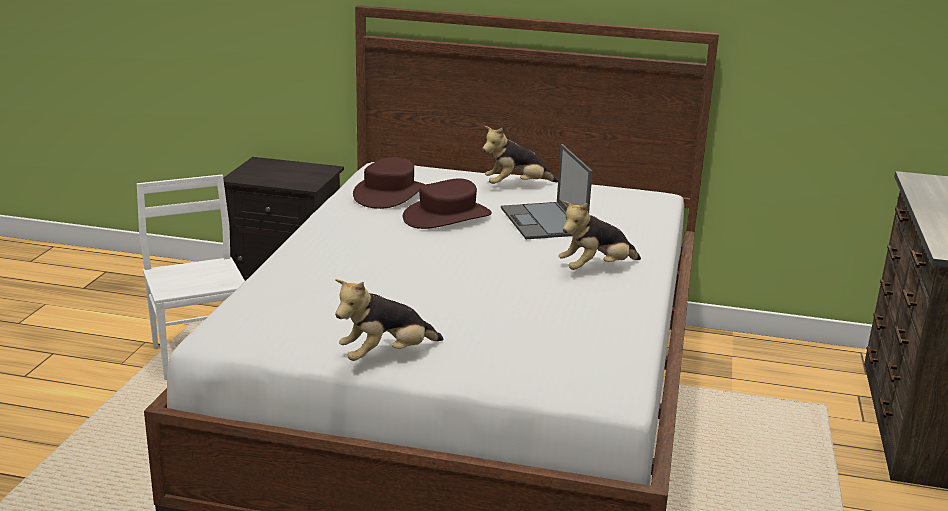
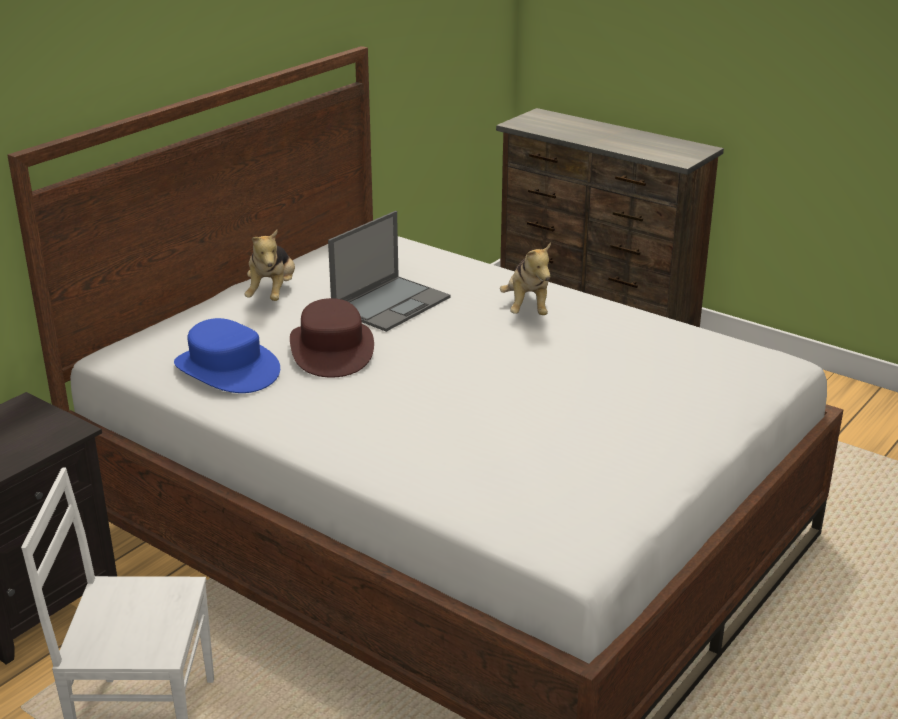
camera: 65 degrees left, 5 degrees up
plush toy [335,279,444,361] -> none
brown hat [353,157,425,209] -> blue hat [174,318,280,393]
laptop [501,144,593,239] -> laptop turned 60 degrees counterclockwise [328,211,451,332]

